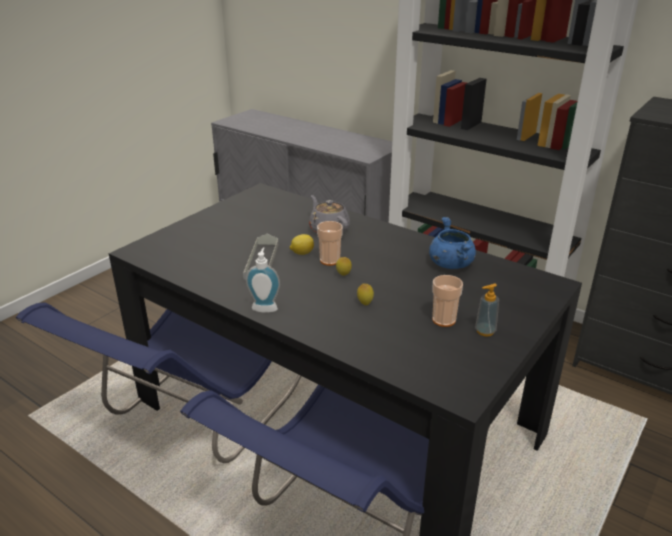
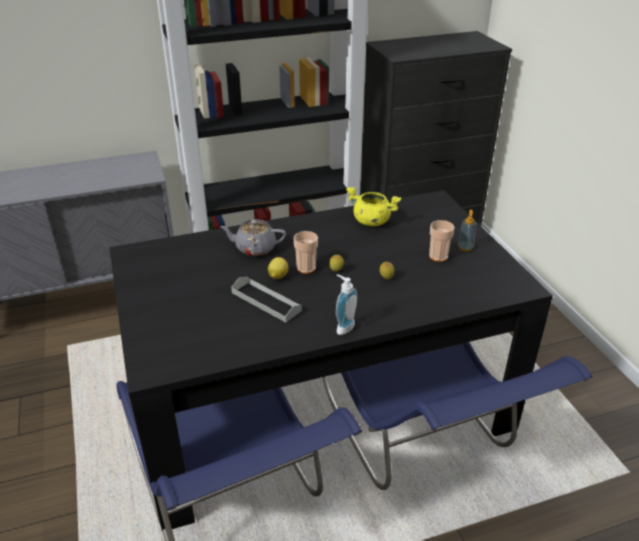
camera: 55 degrees left, 5 degrees up
blue cooking pot [429,217,476,269] -> yellow cooking pot [346,187,401,226]

